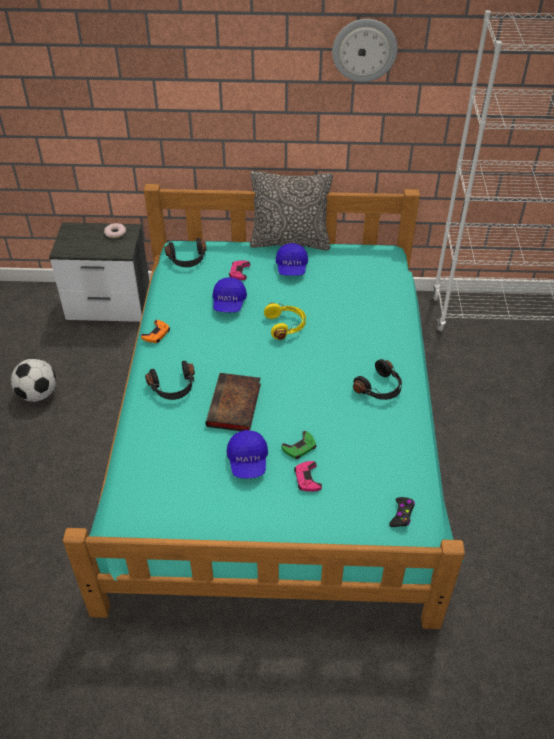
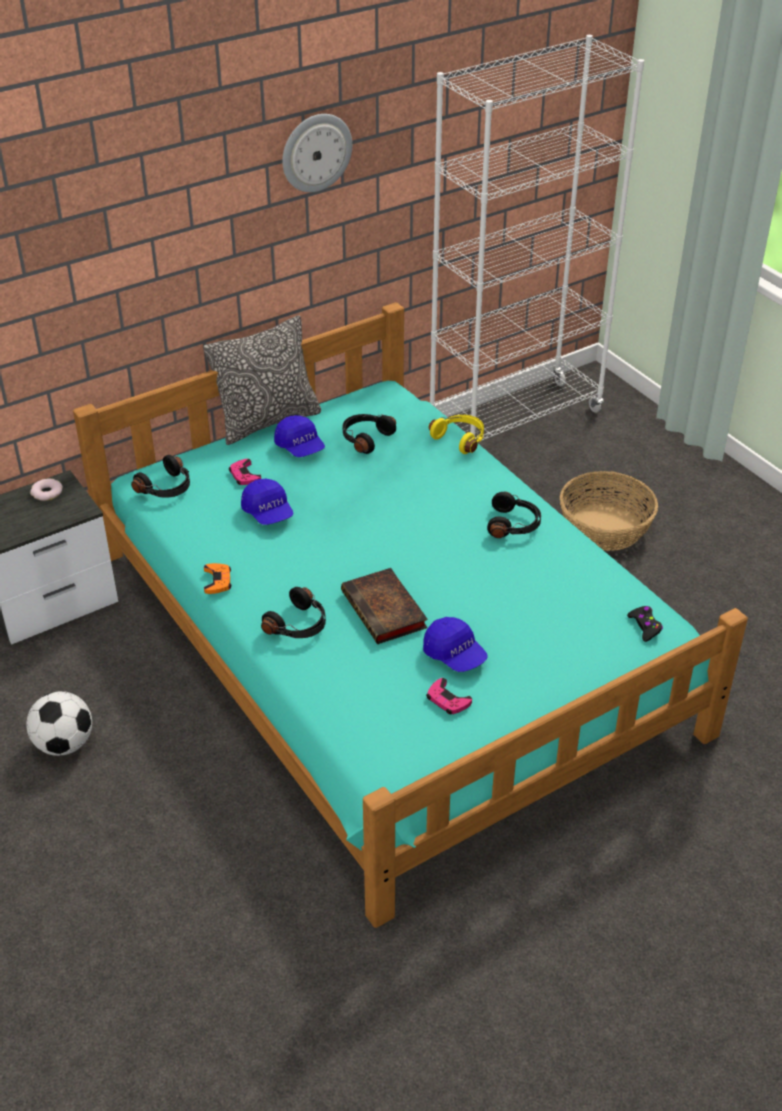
camera: 35 degrees left, 5 degrees down
yellow headphones [264,303,306,340] -> yellow headphones moved to [429,415,484,454]
green game controller [282,431,316,459] -> none
pink game controller [294,461,322,492] -> pink game controller moved to [426,678,472,714]
none -> black headphones [343,414,396,454]
none -> basket [560,471,658,551]

